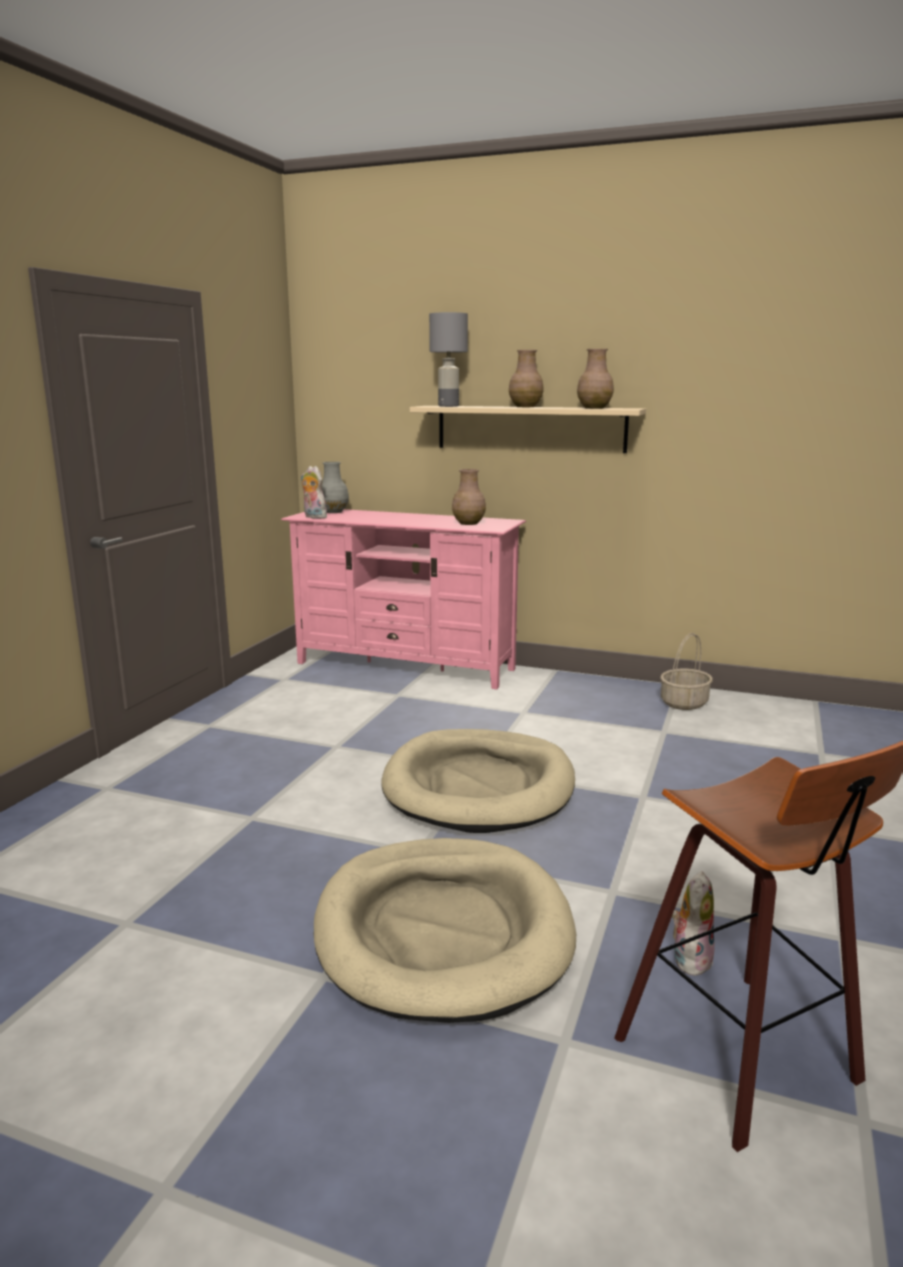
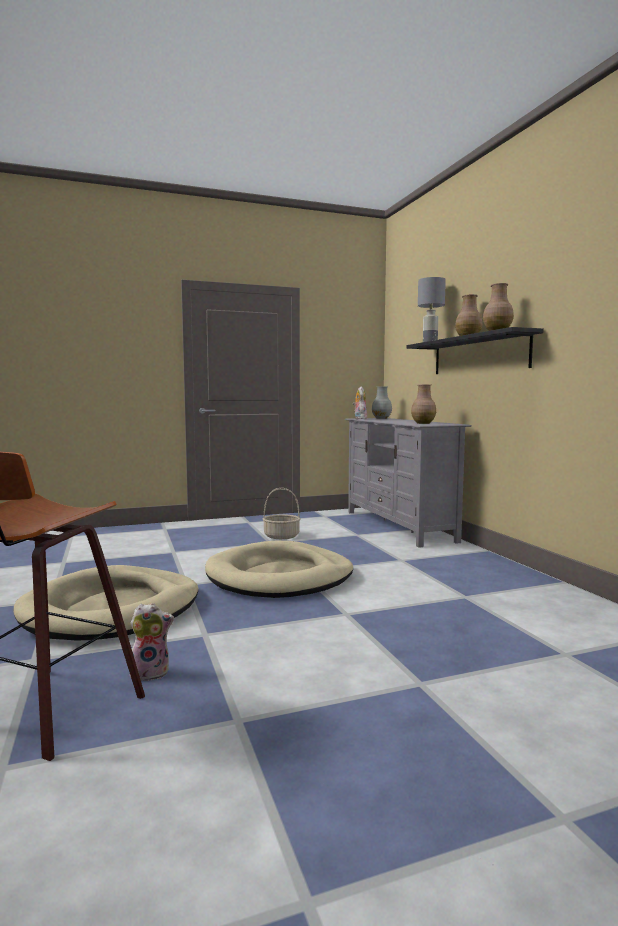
camera: 50 degrees right, 10 degrees down
pink tv stand [281,509,526,690] -> grey tv stand [344,418,472,548]
beige shelf [410,406,646,453] -> black shelf [406,327,544,374]
basket [660,633,713,710] -> basket moved to [263,488,301,539]

